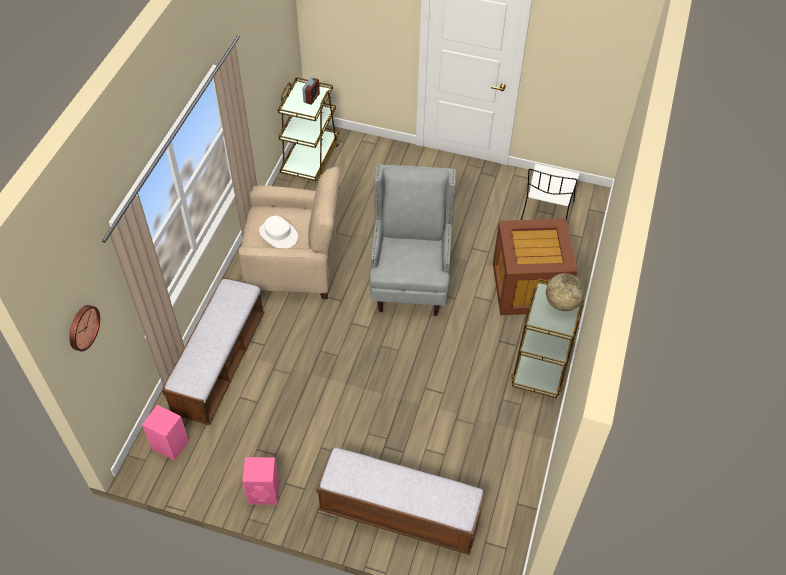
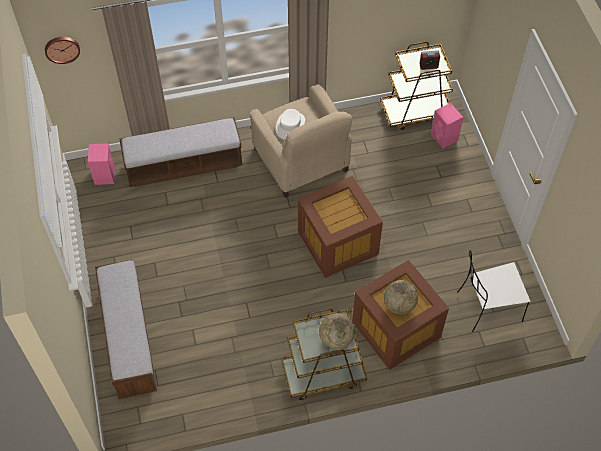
camera: 60 degrees right, 5 degrees up
pink speaker [242,457,279,505] -> pink speaker moved to [431,103,463,148]
grey armchair [369,164,456,316] -> brown storage box [298,176,383,278]
none -> globe [384,280,418,314]

